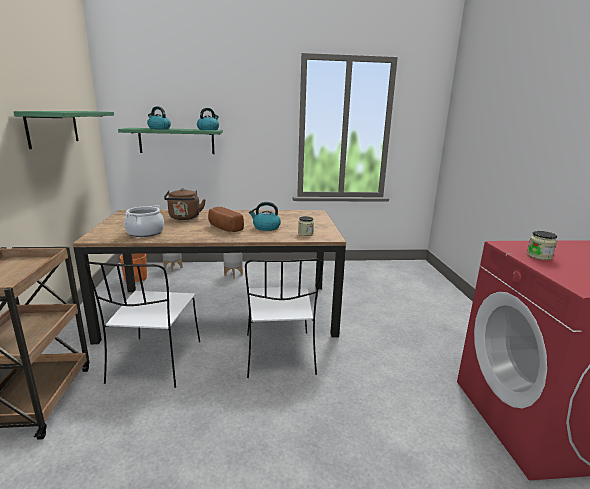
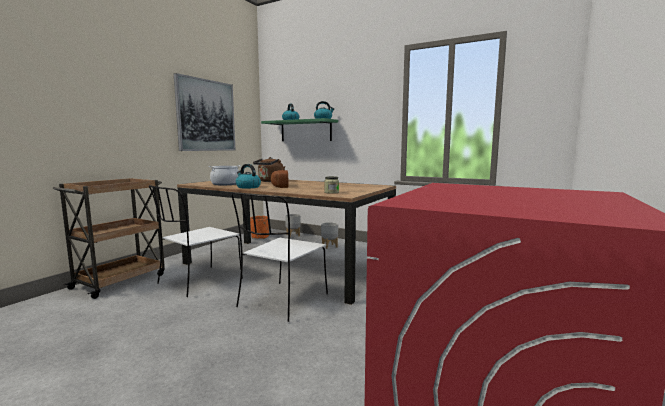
camera: 35 degrees right, 10 degrees down
green shelf [14,111,114,149] -> picture [174,73,235,151]
kettle [249,202,281,231] -> kettle moved to [236,164,261,189]
jar [527,231,557,260] -> none

